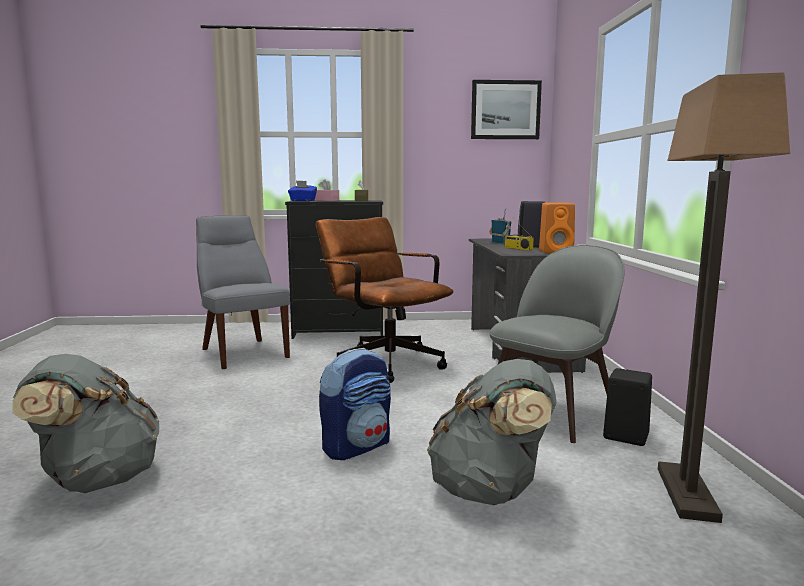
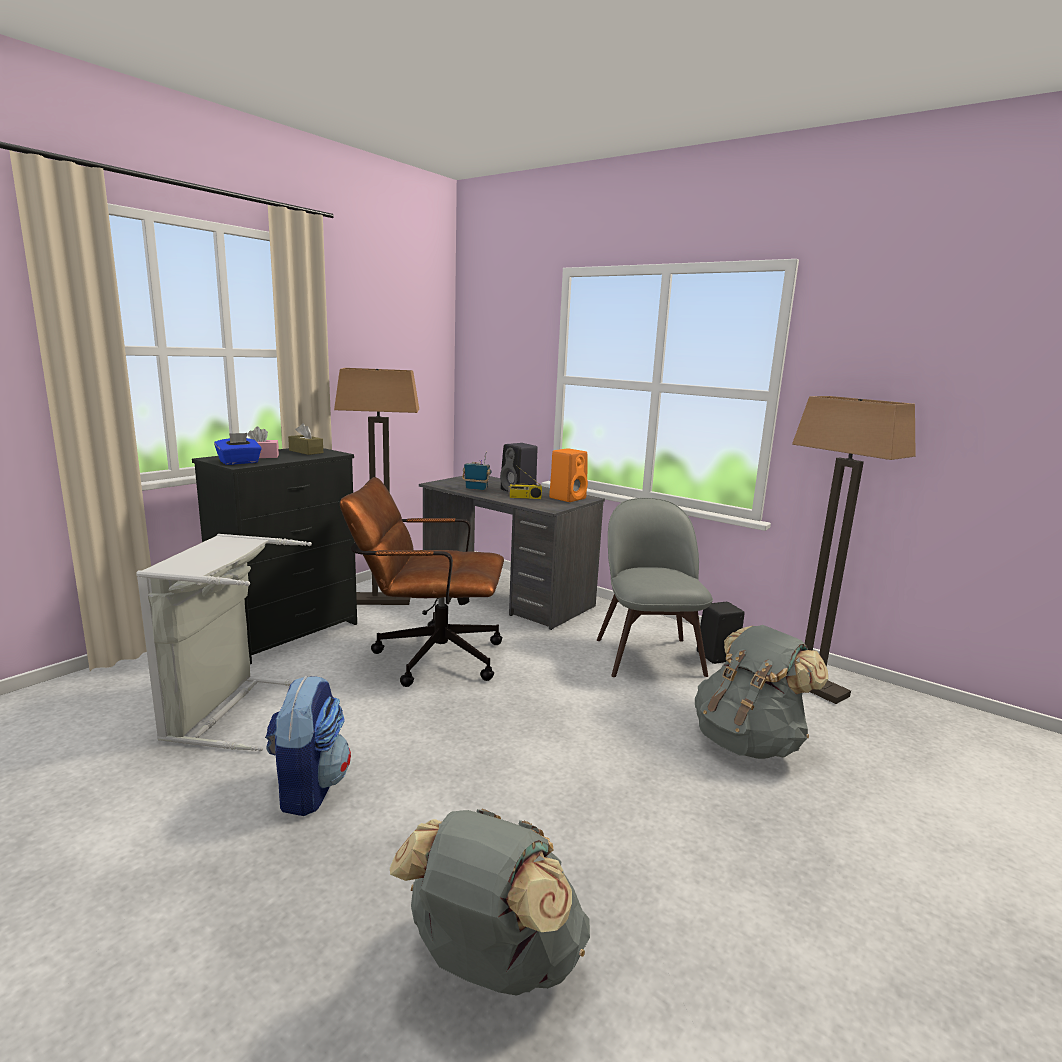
camera: 50 degrees left, 5 degrees up
grey chair [196,215,290,369] -> grey laundry basket [136,534,312,751]
backpack [319,348,391,460] -> backpack moved to [265,676,351,816]
picture [471,80,542,139] -> none
none -> floor lamp [334,368,419,605]

